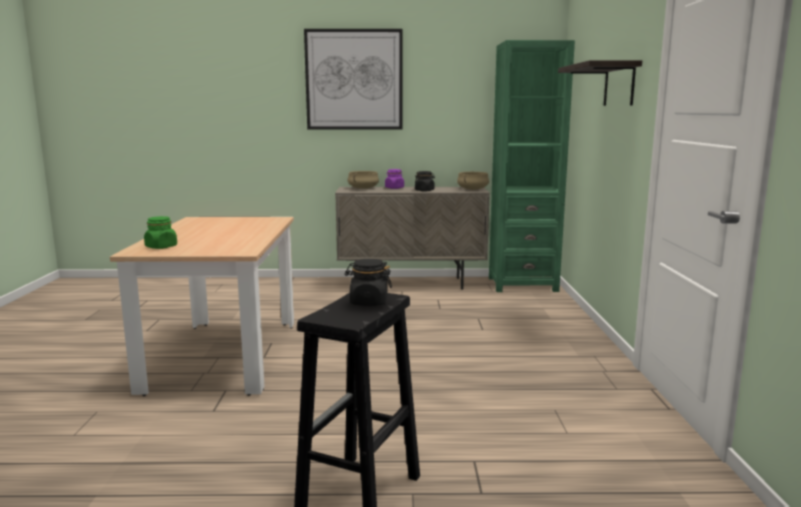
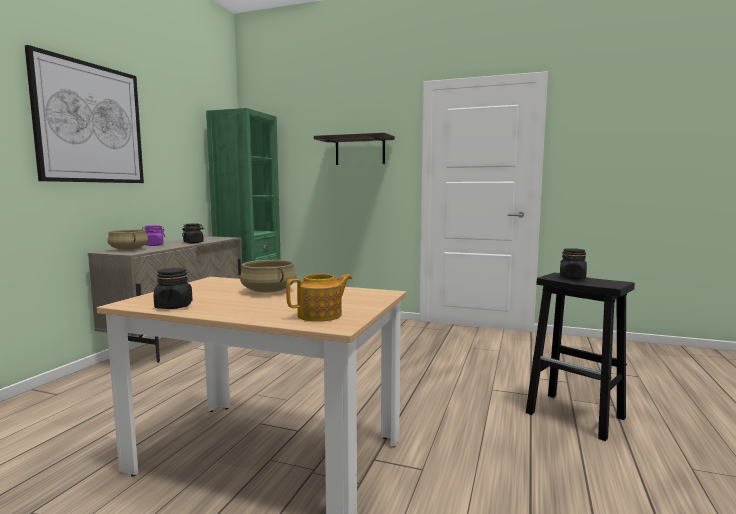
camera: 70 degrees left, 5 degrees down
green jar [144,216,177,249] -> teapot [286,274,352,322]
beige cooking pot [457,172,489,190] -> beige cooking pot moved to [240,260,296,292]
none -> black jar [154,268,193,309]

